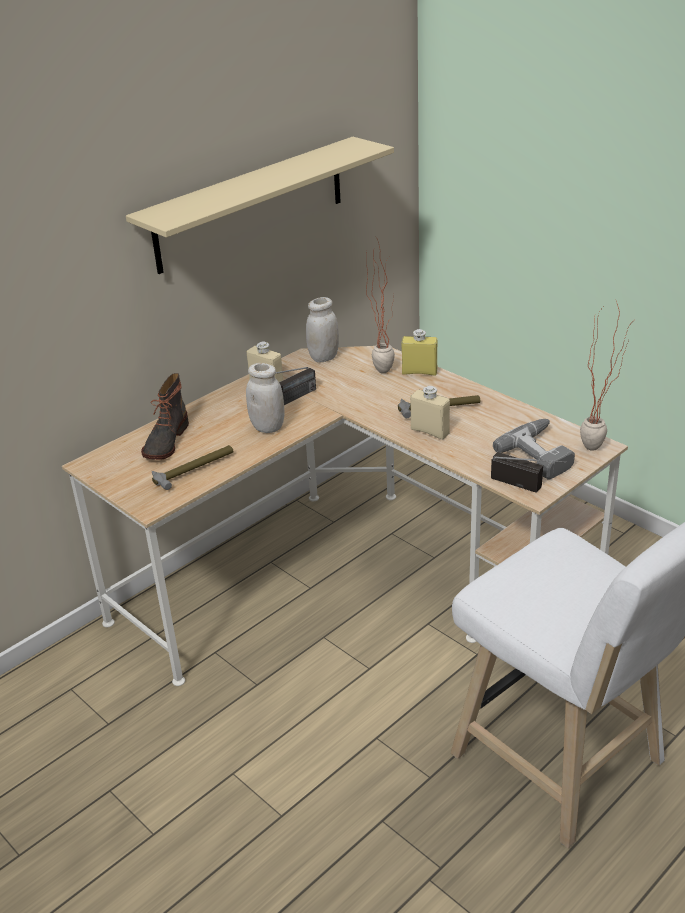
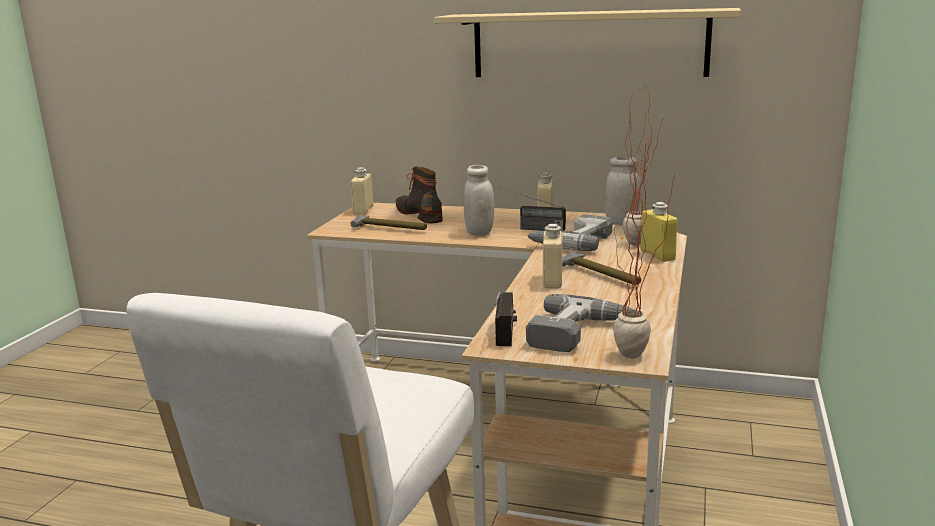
camera: 60 degrees right, 15 degrees down
boot [141,373,189,460] -> boot turned 75 degrees clockwise [396,167,443,223]
none -> beige bottle [351,167,374,215]
none -> power drill [527,215,613,251]

